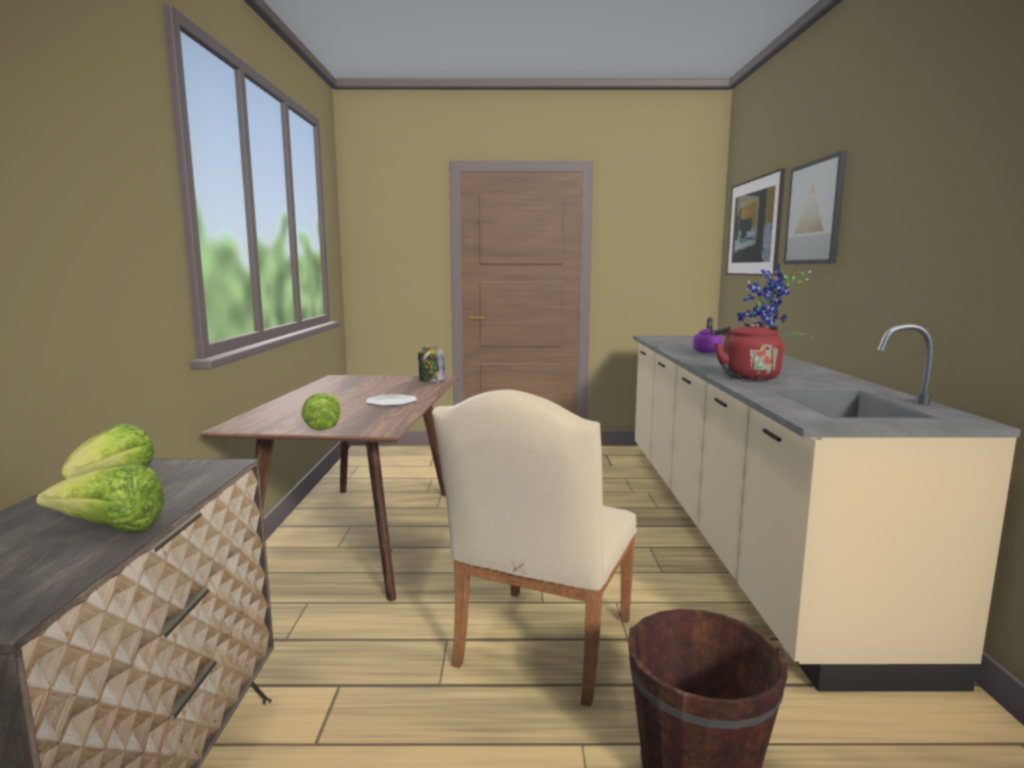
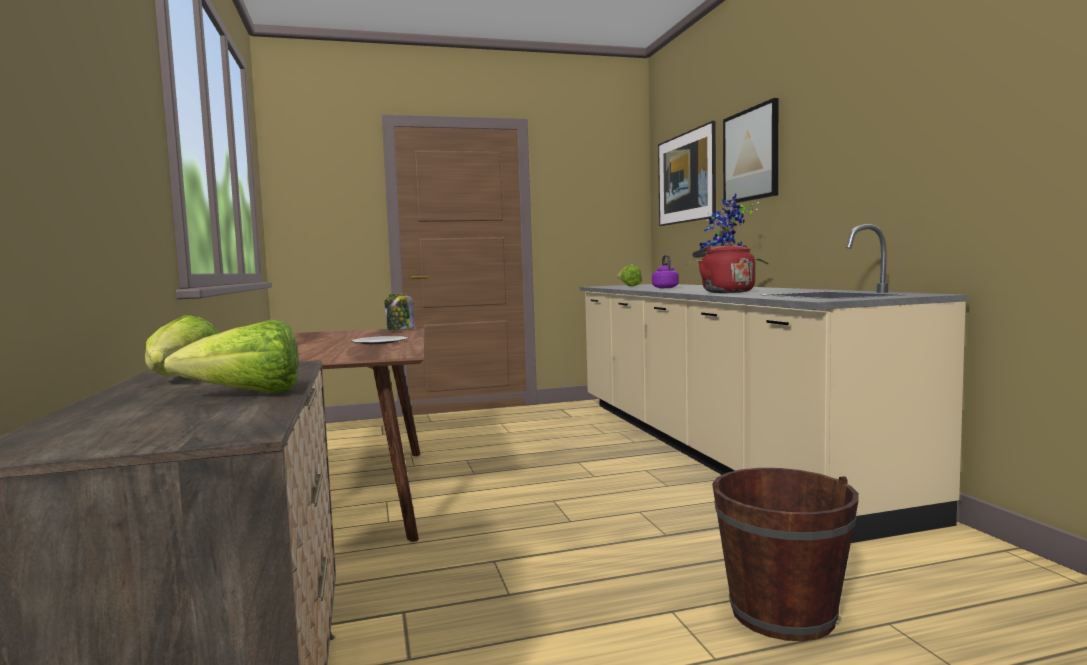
camera: 15 degrees left, 5 degrees down
lettuce [301,393,341,430] -> lettuce moved to [617,264,642,287]
beige chair [432,390,637,707] -> none

